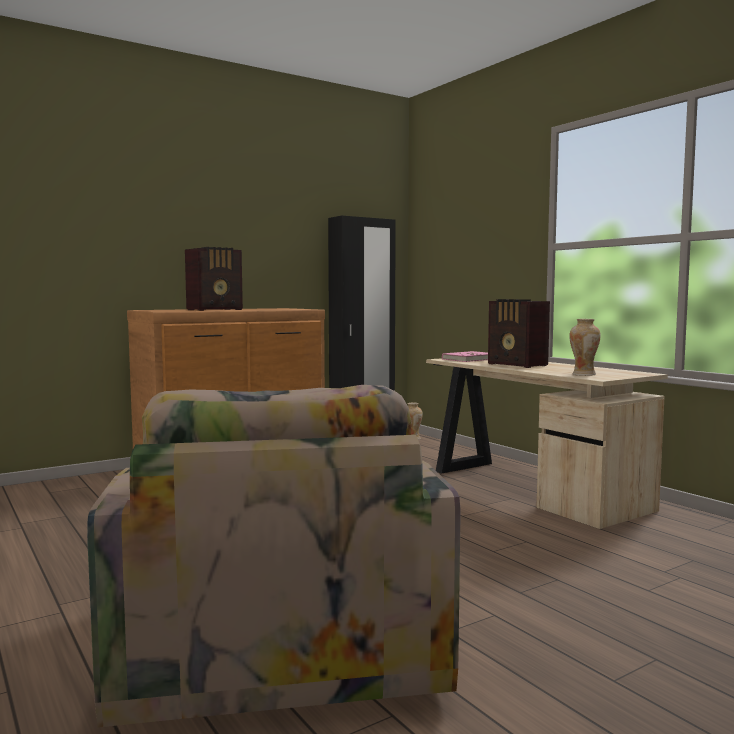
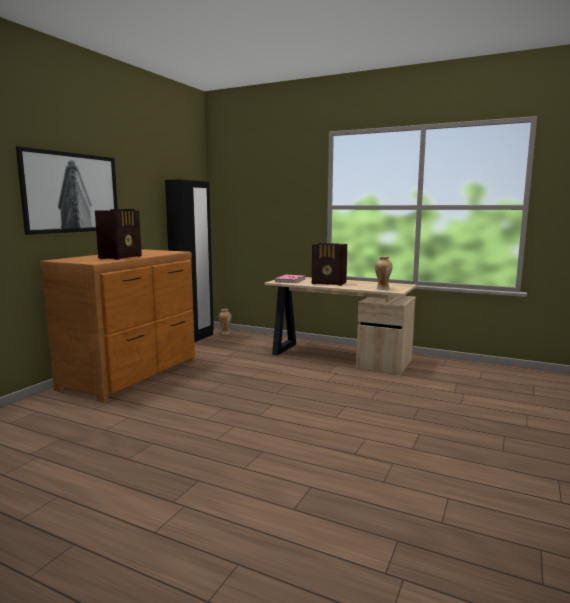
camera: 30 degrees left, 5 degrees up
armchair [87,385,461,728] -> none
none -> picture [16,146,118,235]

